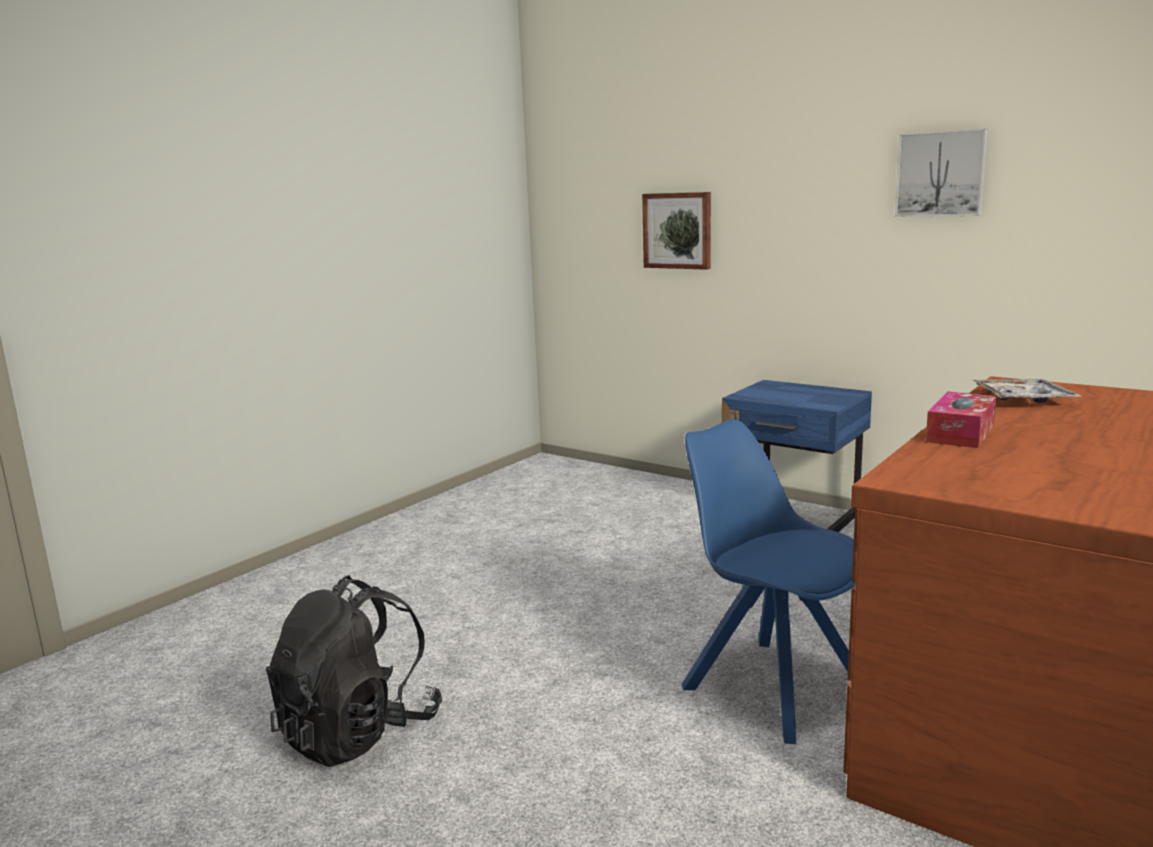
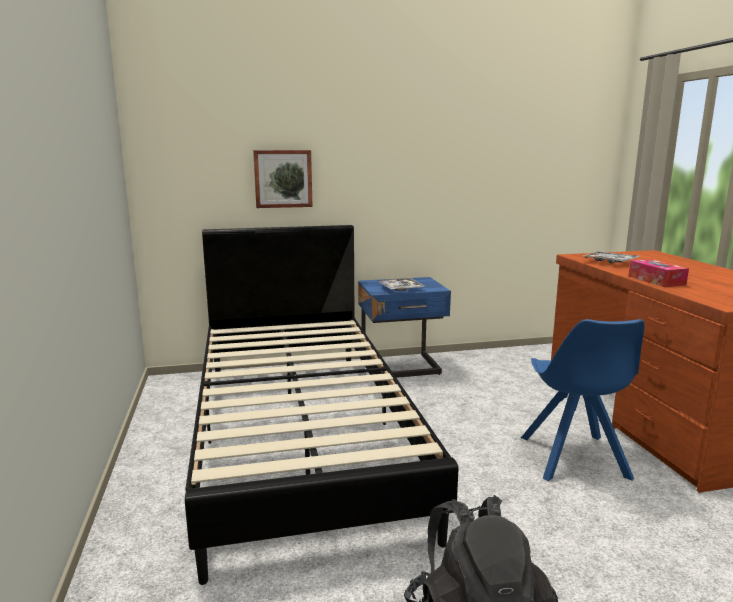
camera: 50 degrees left, 0 degrees up
blue chair [681,419,856,744] -> blue chair turned 90 degrees counterclockwise [521,319,645,481]
picture [895,129,988,217] -> none
none -> black bed [185,225,459,585]
none -> tray [377,278,425,291]

